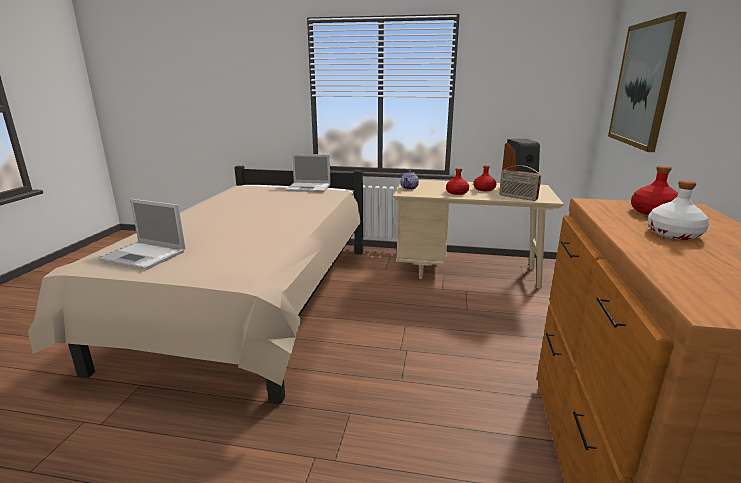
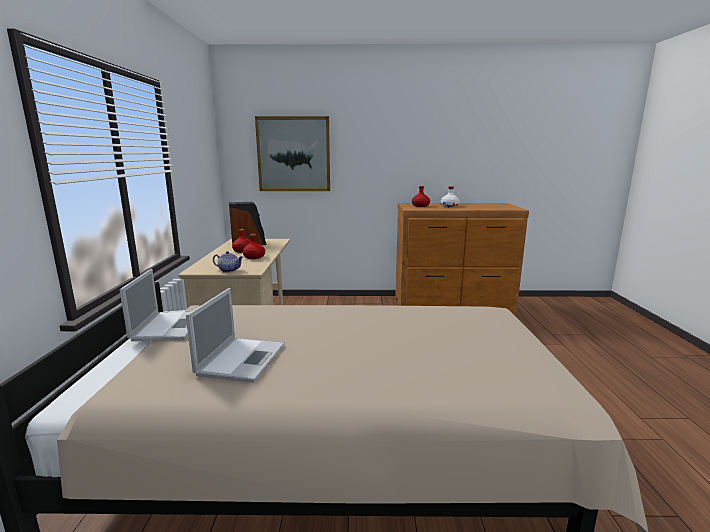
camera: 100 degrees left, 5 degrees down
laptop [98,199,185,270] -> laptop moved to [186,288,285,383]
radio [499,165,541,201] -> none

